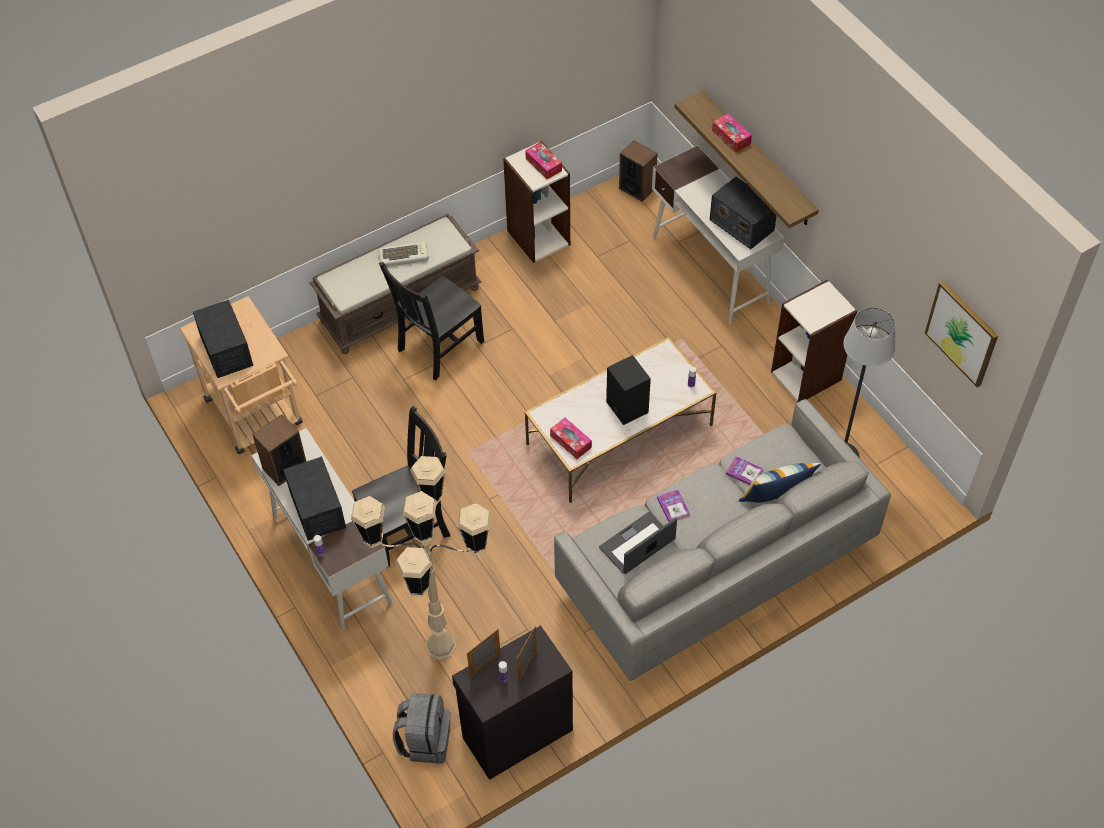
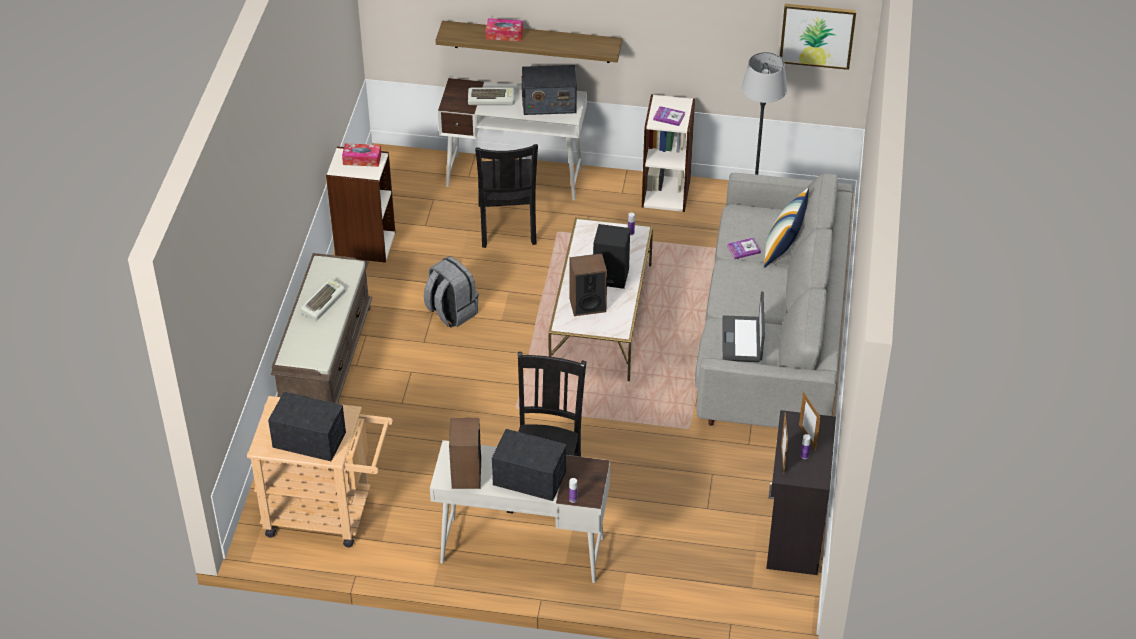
camera: 50 degrees left, 10 degrees down
beige floor lamp [351,456,491,660] -> none
black chair [379,262,484,380] -> black chair moved to [475,144,538,248]
grey backpack [393,693,450,764] -> grey backpack moved to [424,256,479,327]
tissue box [550,418,592,459] -> none
speaker [619,140,658,202] -> speaker moved to [570,253,607,316]
book [657,489,690,522] -> book moved to [653,106,685,126]
none -> keyboard [468,87,515,105]

